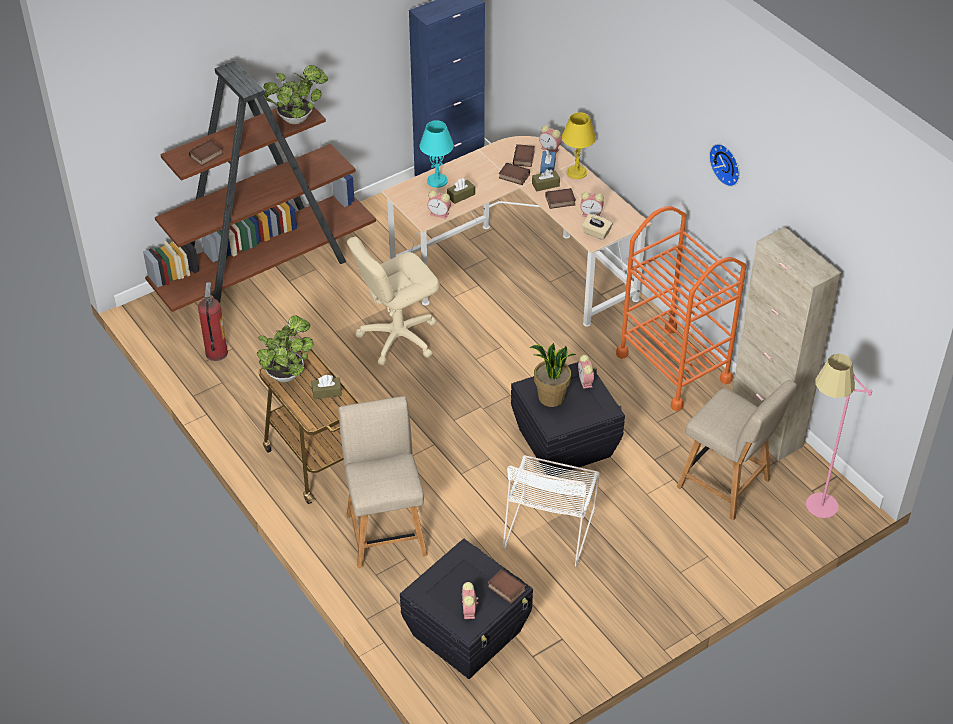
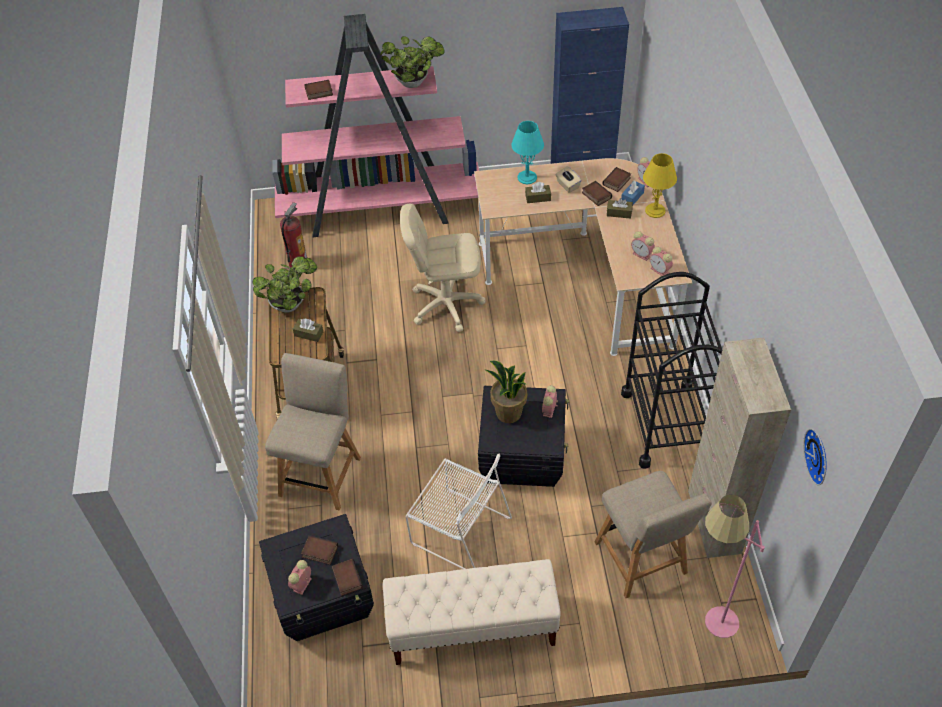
camera: 30 degrees right, 5 degrees up
brown bookcase [143,61,376,312] -> pink bookcase [272,14,479,237]
alarm clock [427,191,451,219] -> alarm clock moved to [650,247,673,276]
white chair [503,455,600,567] -> white chair turned 105 degrees counterclockwise [406,454,512,569]
book [545,188,576,209] -> book moved to [301,535,338,565]
beige tissue box [582,214,613,240] -> beige tissue box moved to [555,166,582,193]
orange cart [616,206,746,411] -> black cart [621,272,722,469]
wall clock [709,144,740,187] -> wall clock moved to [803,428,827,485]
none -> beige bench [383,559,561,665]

